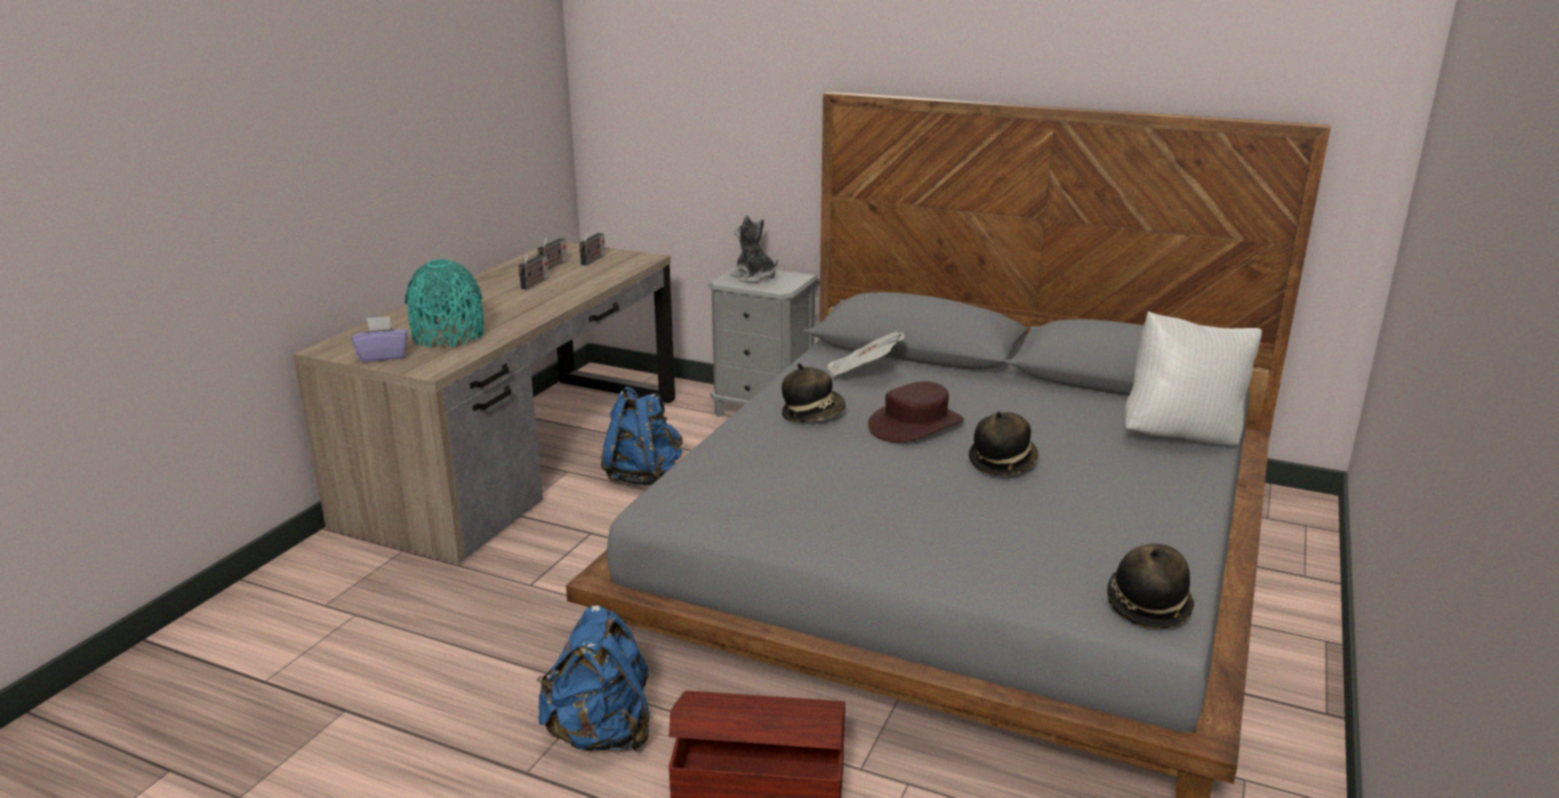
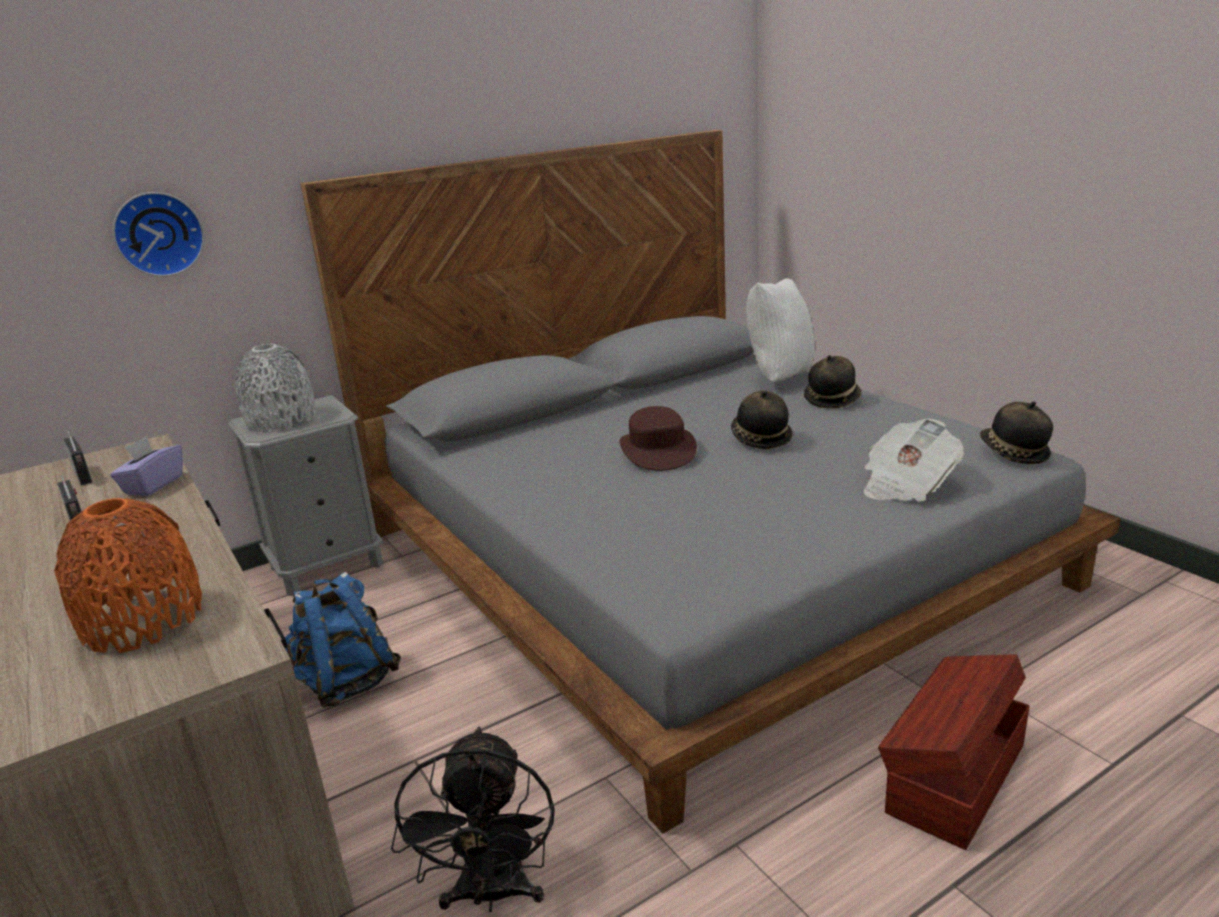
camera: 55 degrees left, 0 degrees up
purple tissue box [351,316,408,362] -> purple tissue box moved to [110,437,183,496]
turquoise vase [405,259,484,348] -> orange vase [54,498,202,653]
radio [537,232,568,270] -> none
blue backpack [537,605,650,752] -> none
plush toy [729,215,778,283] -> grey vase [235,344,315,433]
hat [782,363,845,422] -> hat moved to [804,355,861,408]
newspaper [827,331,904,377] -> newspaper moved to [864,419,964,502]
none -> wall clock [113,192,204,277]
none -> black fan [391,727,555,912]

